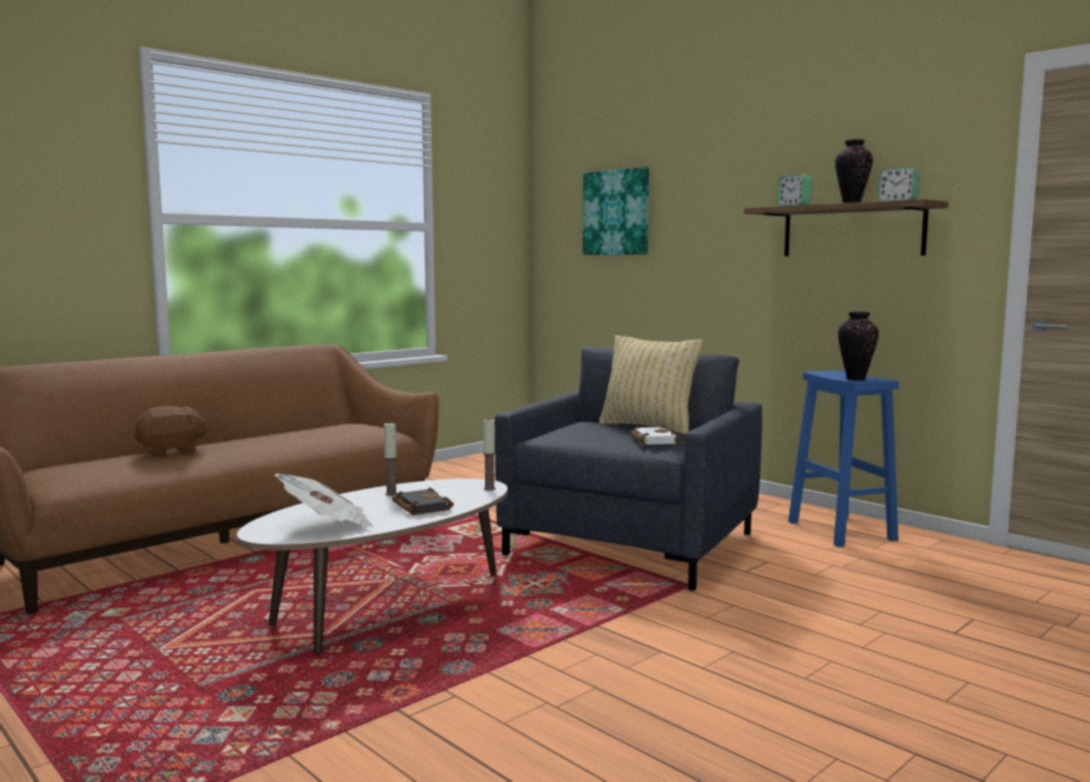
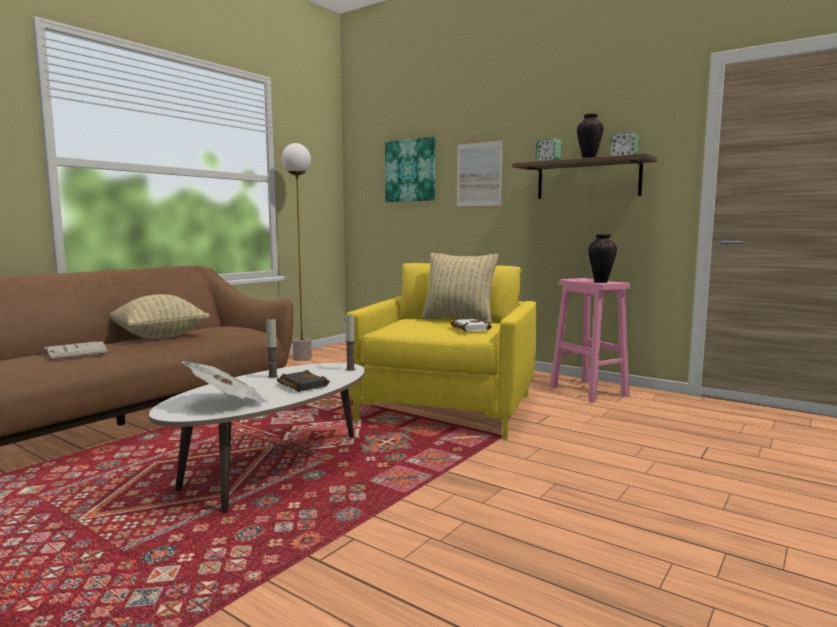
camera: 10 degrees left, 0 degrees up
brown plush toy [134,406,210,457] -> white book [42,341,109,360]
grey armchair [495,347,762,591] -> yellow armchair [347,263,537,440]
blue stool [788,370,899,547] -> pink stool [550,278,630,402]
none -> beige pillow [110,294,210,339]
none -> floor lamp [282,143,312,361]
none -> picture [457,139,503,208]

